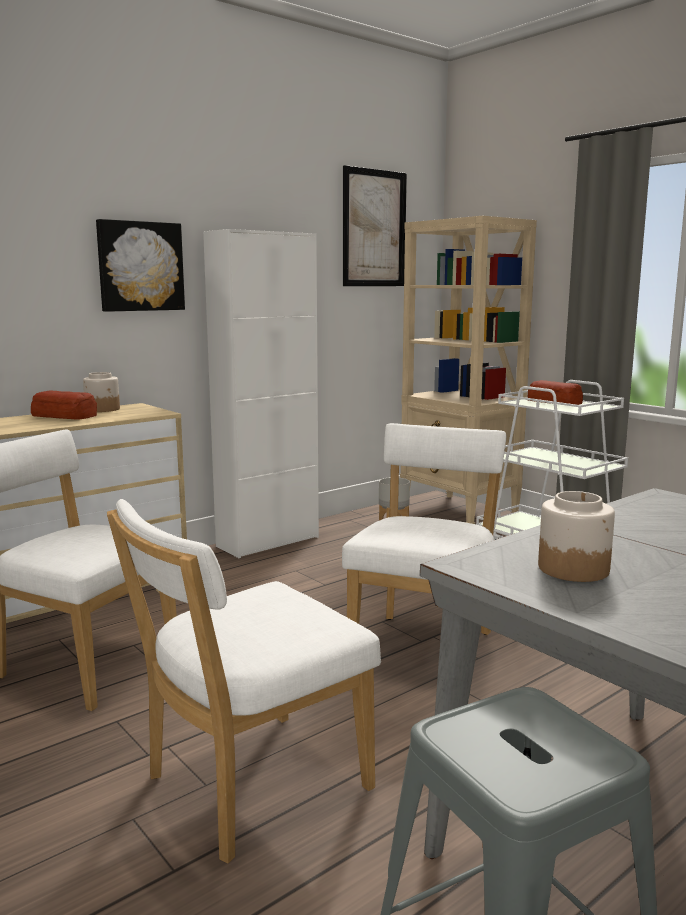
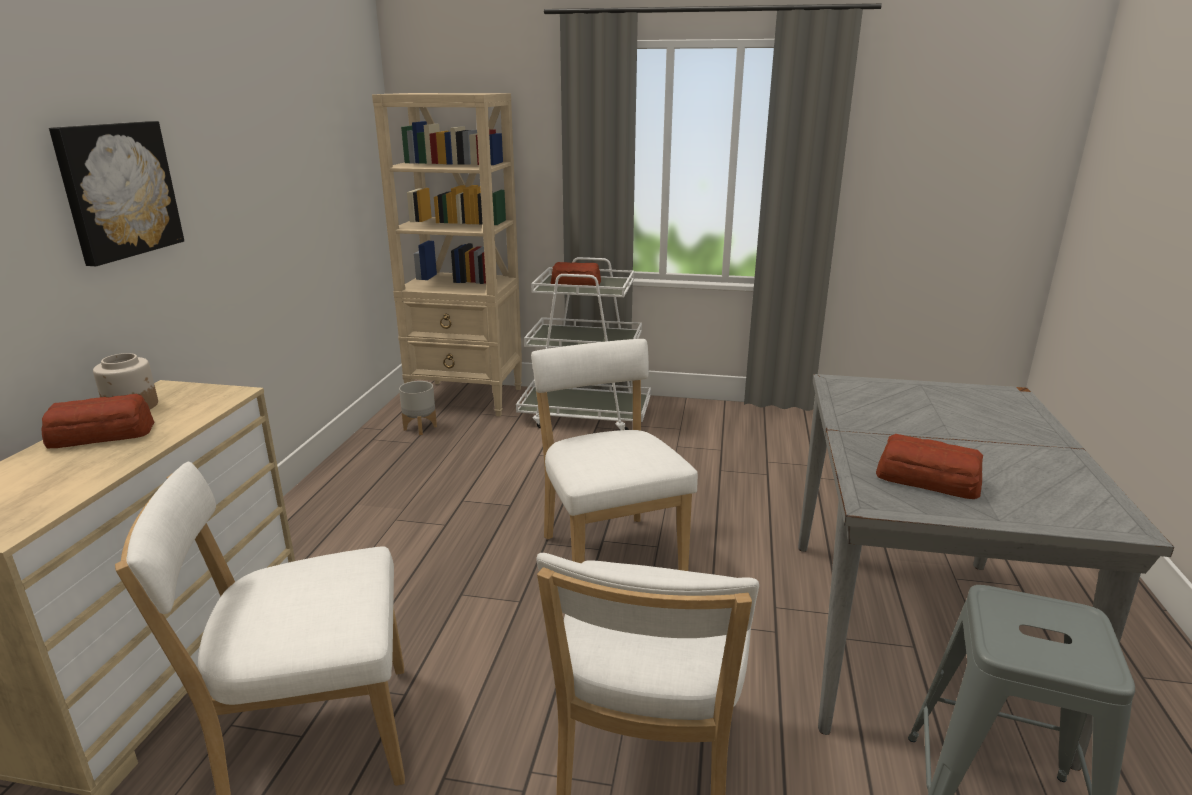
camera: 40 degrees left, 10 degrees up
white cabinet [203,229,319,558] -> none
picture [343,165,407,286] -> none
jar [538,491,615,582] -> bread [876,434,983,499]

